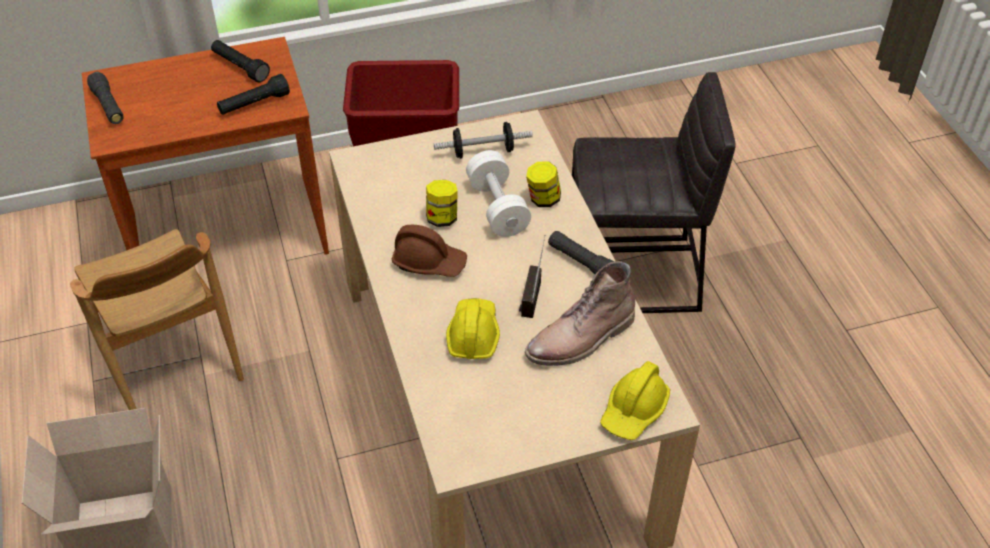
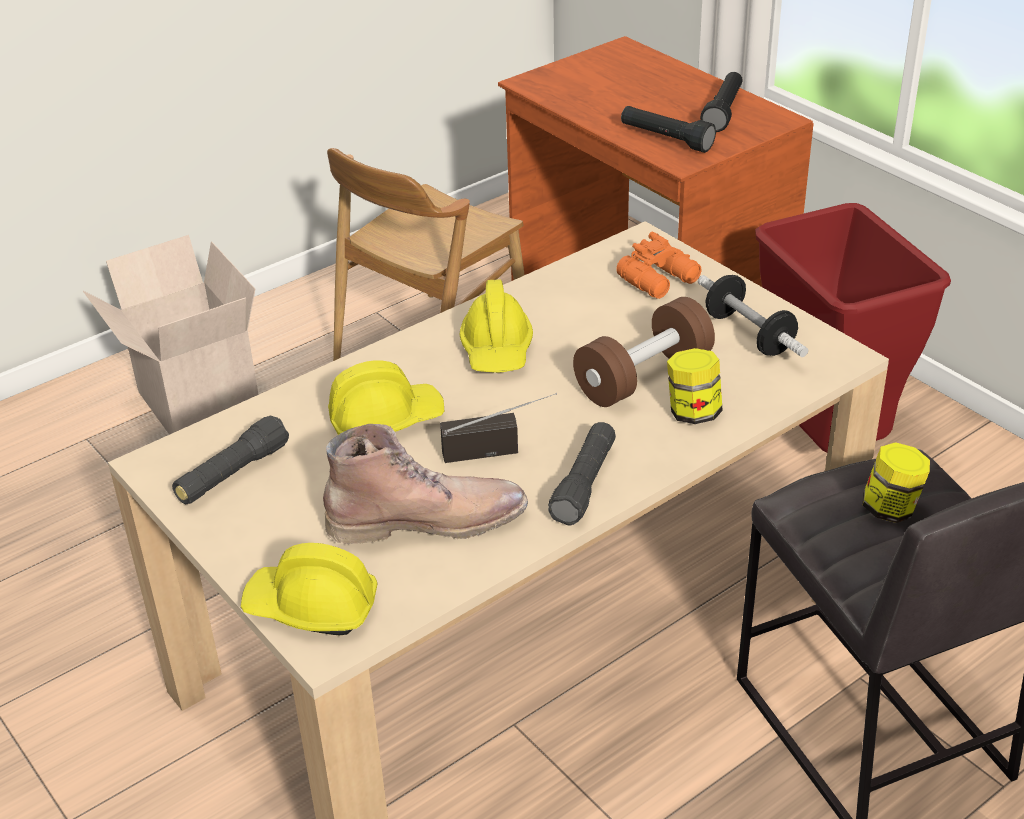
camera: 70 degrees right, 10 degrees down
black flashlight [87,72,123,124] -> black flashlight moved to [172,415,289,504]
brown hard hat [392,225,467,277] -> yellow hard hat [459,280,533,373]
jar [426,180,458,227] -> jar moved to [862,442,930,523]
white dumbbell [466,150,531,237] -> brown dumbbell [573,297,715,407]
brown boot [525,261,635,366] -> brown boot turned 135 degrees clockwise [323,424,528,544]
none -> orange binoculars [616,232,702,299]

